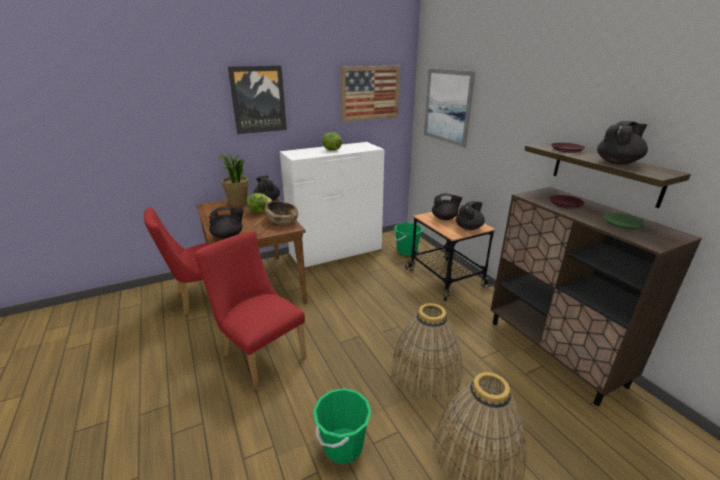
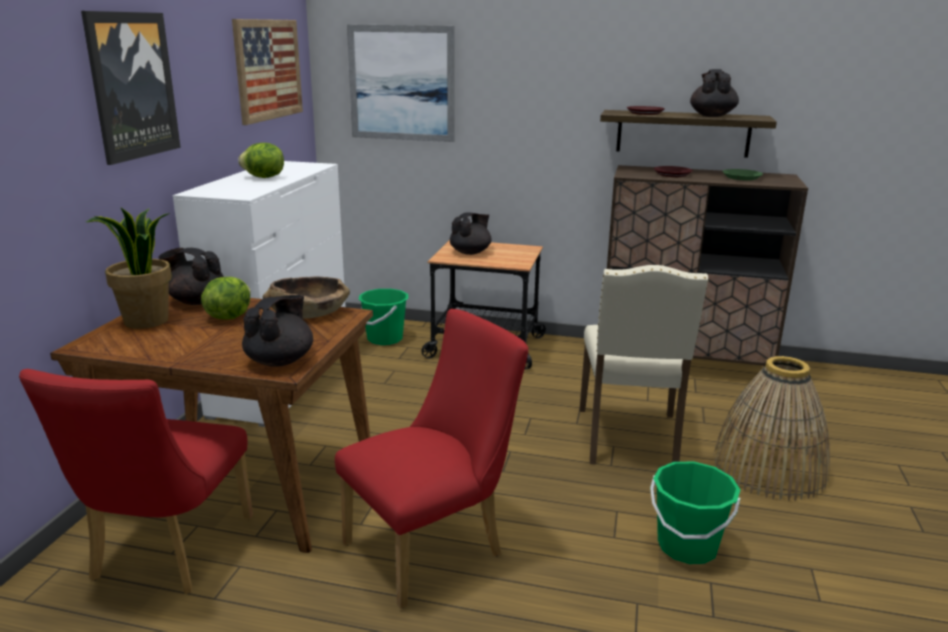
camera: 50 degrees left, 5 degrees down
red chair [194,231,307,390] -> red chair turned 150 degrees clockwise [335,309,528,609]
basket [391,303,463,400] -> beige chair [580,265,709,465]
black teapot [456,201,485,230] -> none

